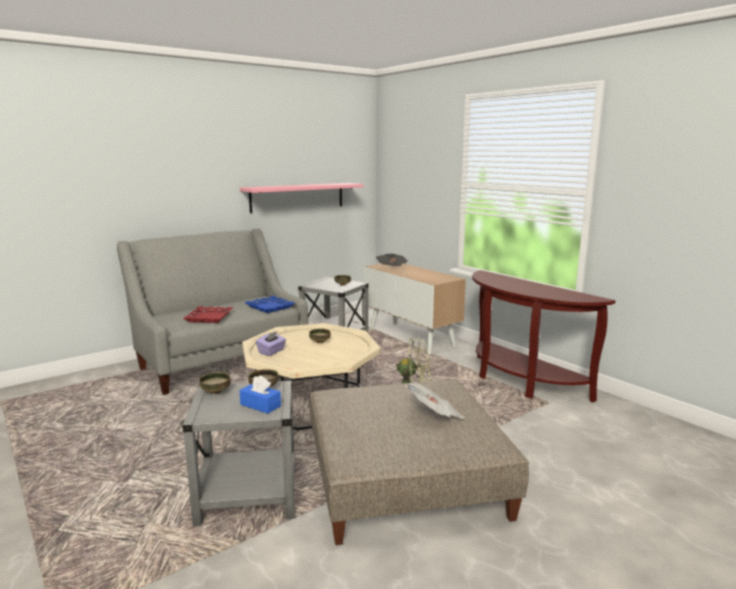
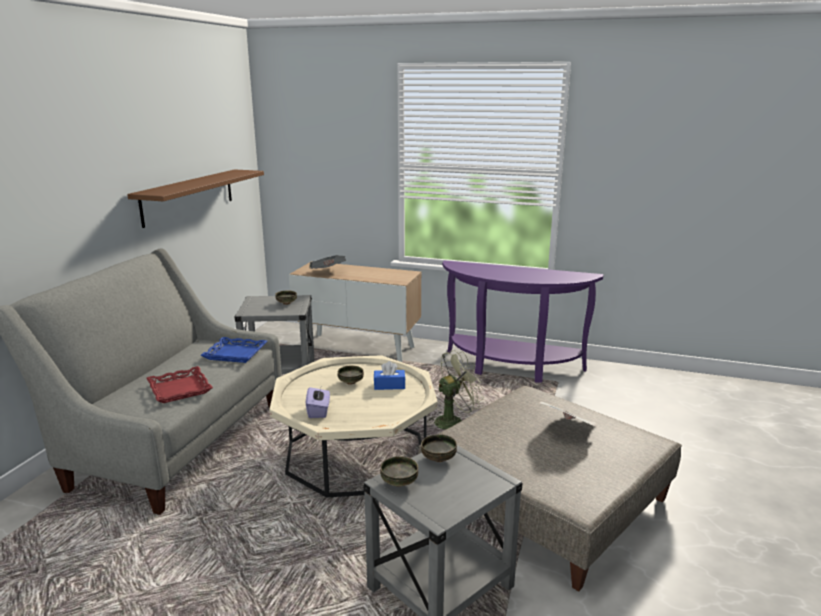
camera: 35 degrees left, 5 degrees up
blue tissue box [239,375,281,414] -> blue tissue box moved to [374,361,406,390]
pink shelf [240,183,363,213] -> brown shelf [127,169,264,228]
brown console table [472,270,615,403] -> purple console table [442,261,603,383]

